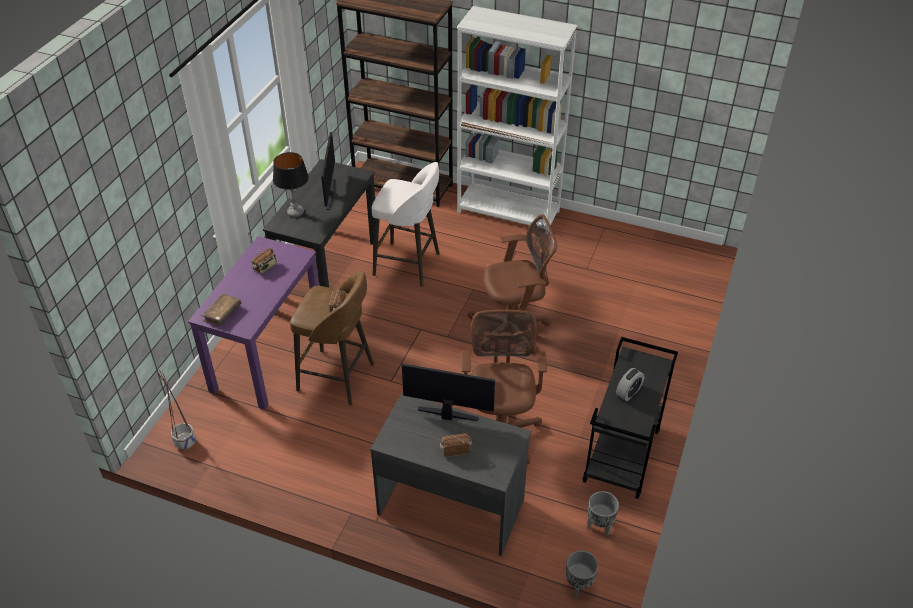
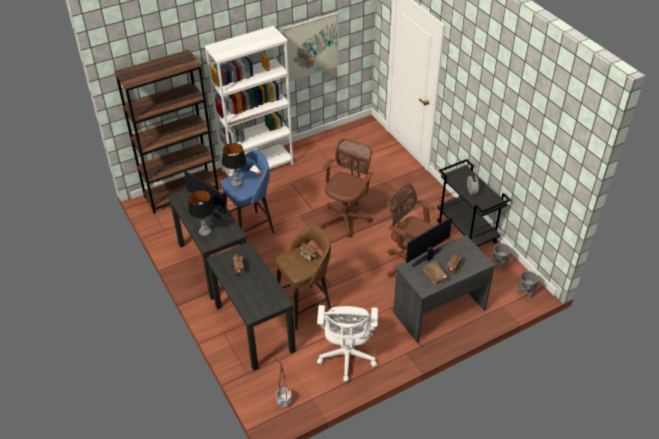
camera: 50 degrees left, 0 degrees up
purple desk [188,236,319,410] -> black desk [206,242,296,371]
brown book [202,293,241,326] -> brown book moved to [422,261,449,286]
white stool [372,162,440,287] -> blue stool [221,150,275,234]
none -> table lamp [222,143,247,187]
none -> picture [282,12,339,82]
none -> white office chair [317,305,378,382]

